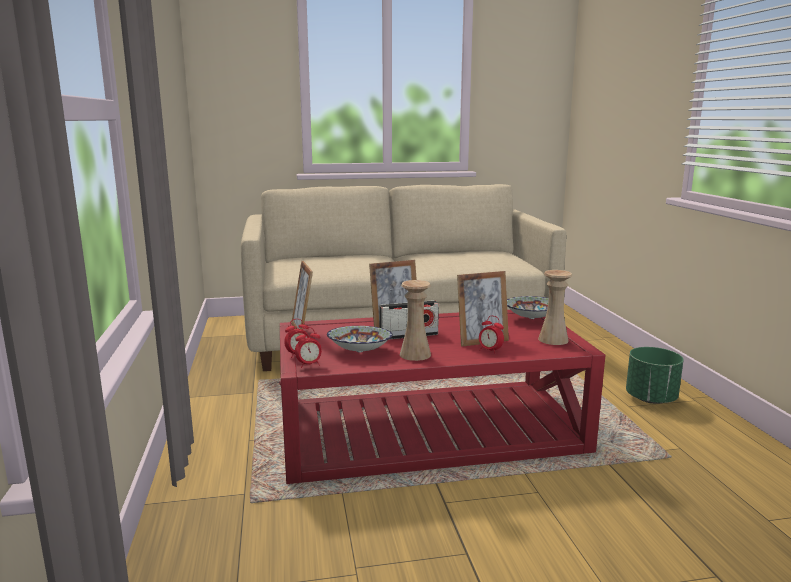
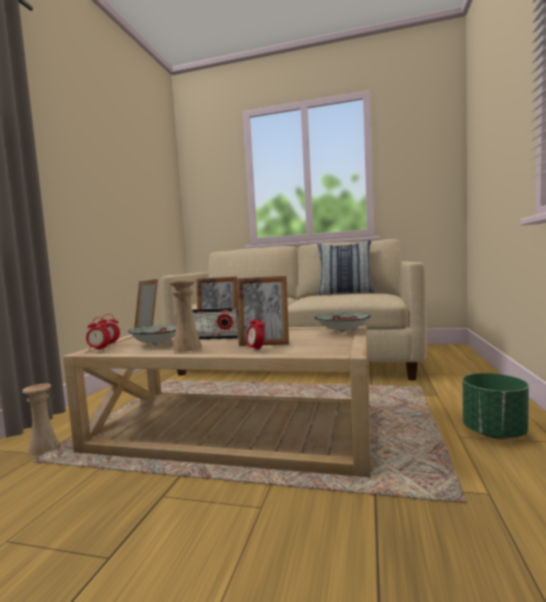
camera: 25 degrees right, 10 degrees down
red coffee table [279,310,605,484] -> beige coffee table [63,326,371,477]
beige vase [538,270,572,345] -> beige vase moved to [22,383,59,456]
none -> pillow [317,240,374,295]

